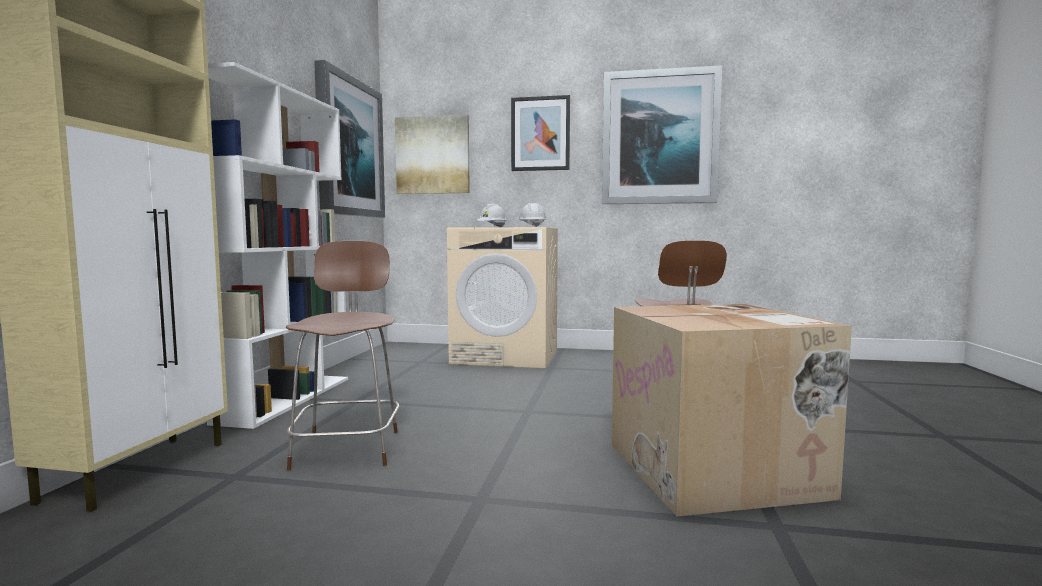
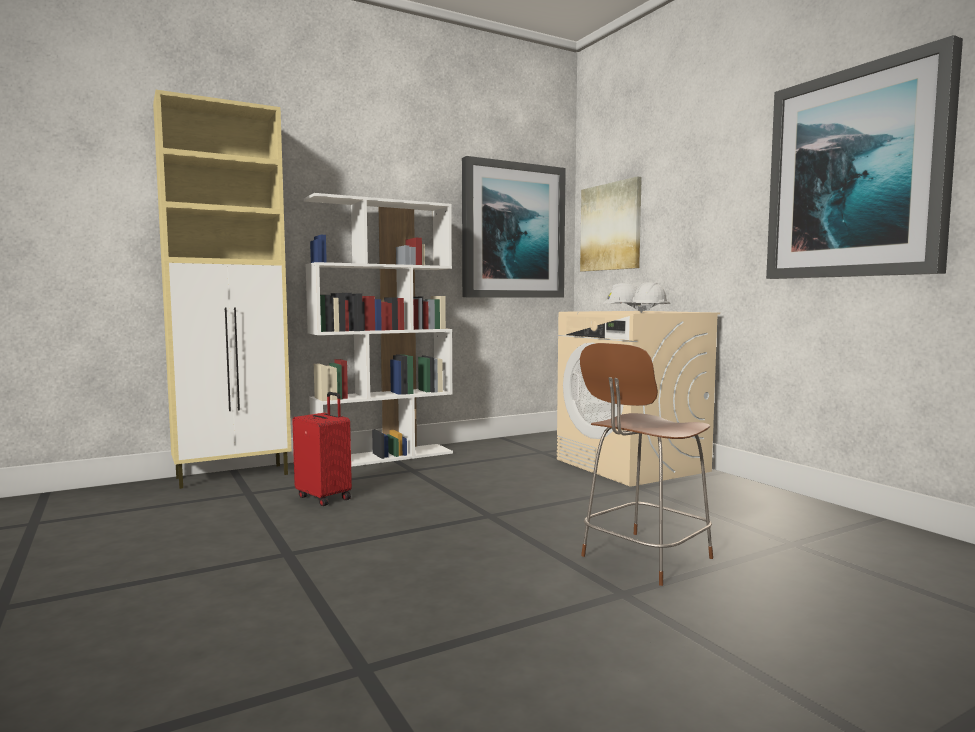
camera: 50 degrees right, 0 degrees up
brown chair [286,241,399,470] -> red suitcase [292,392,352,506]
picture [511,95,570,171] -> none
cardboard box [612,304,852,517] -> none

